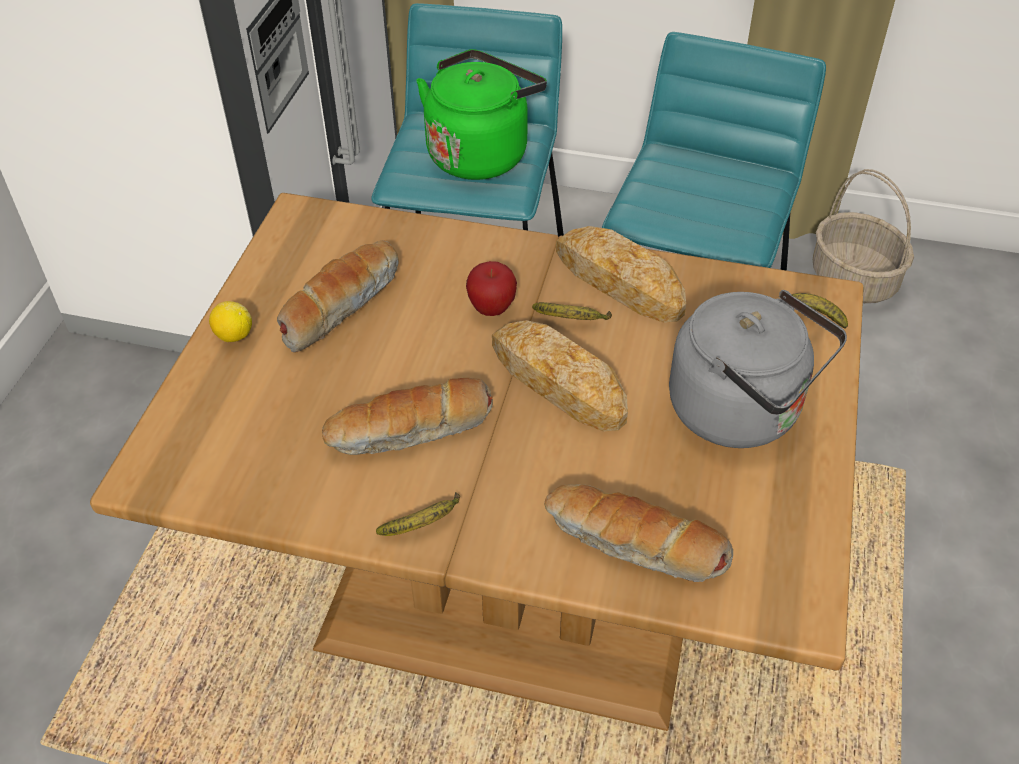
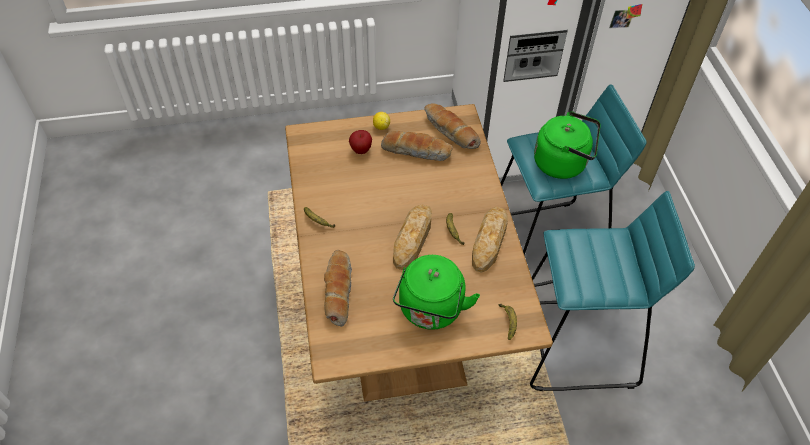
camera: 65 degrees right, 5 degrees up
bread [322,378,493,455] -> bread moved to [424,103,481,149]
apple [466,261,517,316] -> apple moved to [349,130,372,154]
grey kettle [669,290,847,448] -> green kettle [393,255,480,330]
basket [813,169,914,303] -> none

